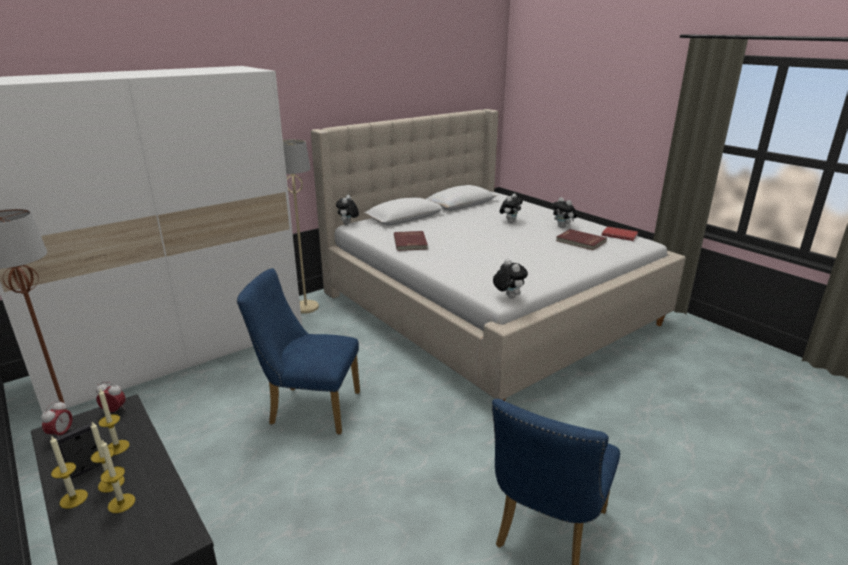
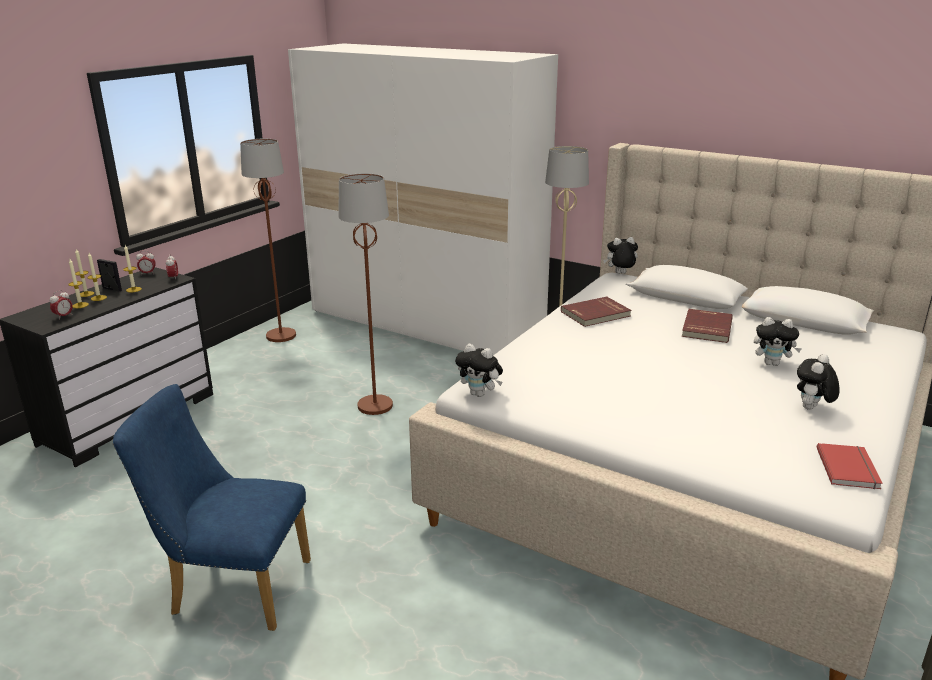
camera: 70 degrees right, 0 degrees up
blue chair [237,268,360,434] -> brown floor lamp [338,173,393,415]
plush toy [493,259,528,298] -> plush toy turned 75 degrees clockwise [455,344,503,397]
red book [556,229,607,250] -> red book moved to [681,309,733,343]
none -> alarm clock [50,290,73,320]

